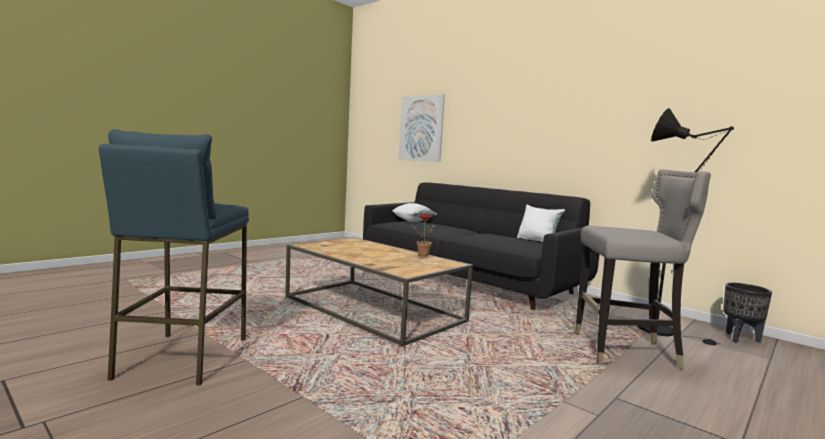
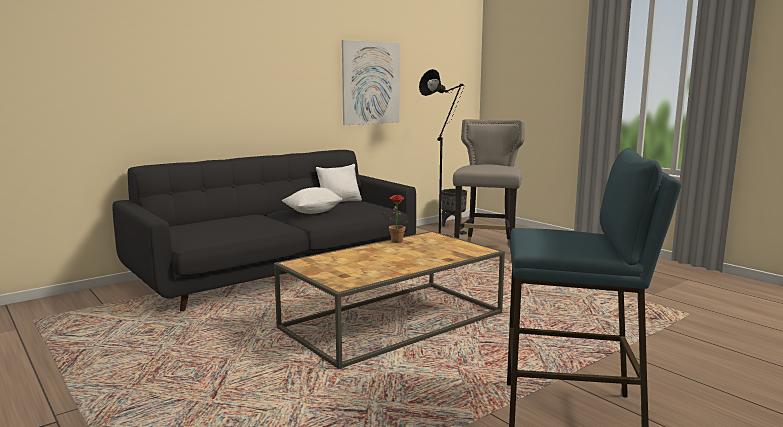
camera: 80 degrees left, 5 degrees up
white pillow [392,203,437,222] -> white pillow moved to [282,187,343,214]
picture [399,94,445,162] -> picture moved to [342,40,400,125]

